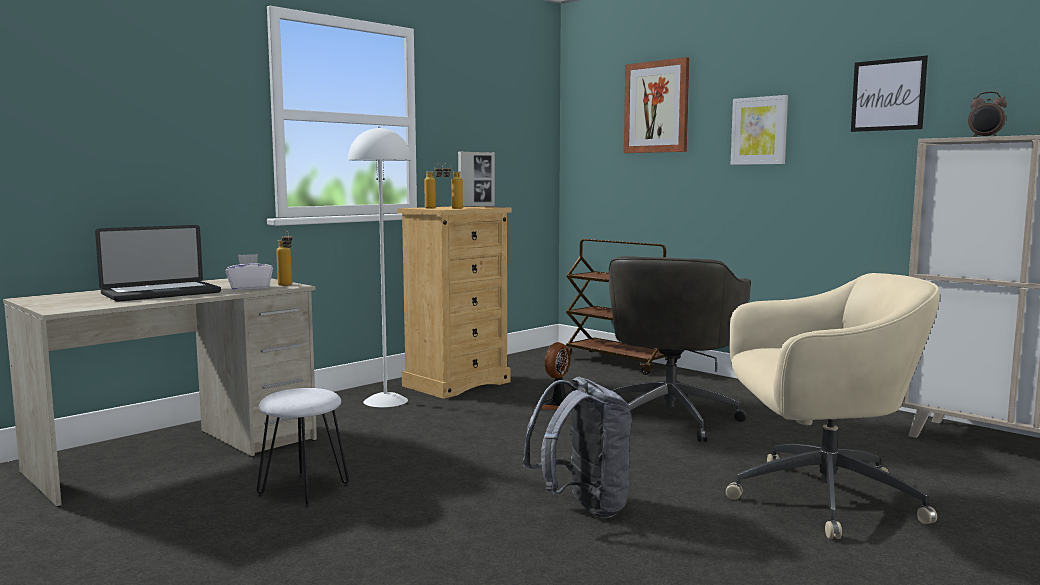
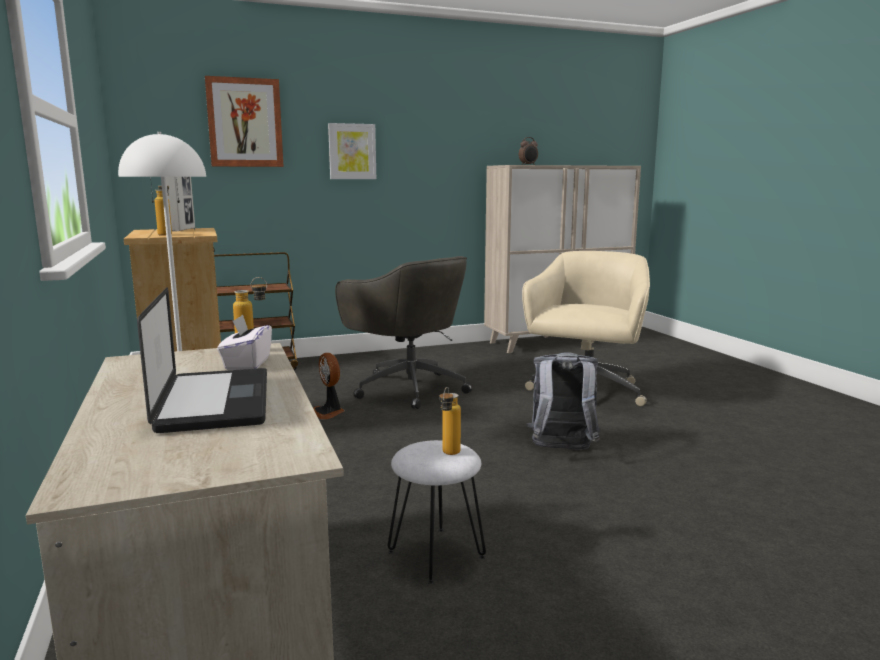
camera: 65 degrees left, 5 degrees up
bottle [442,163,463,209] -> bottle moved to [439,387,461,455]
picture [851,56,928,132] -> none

